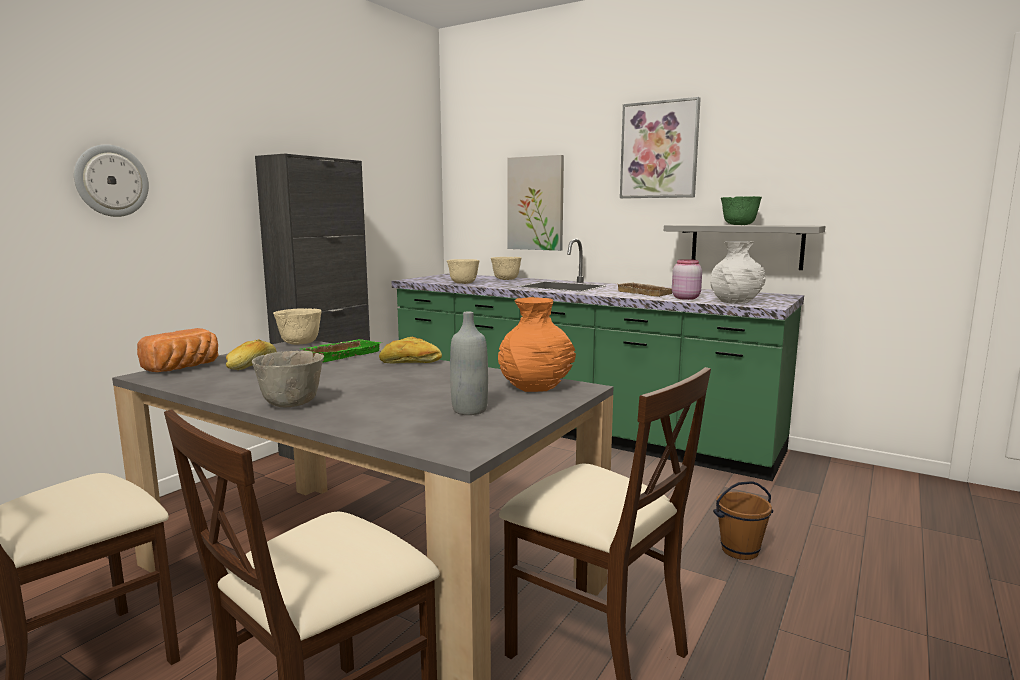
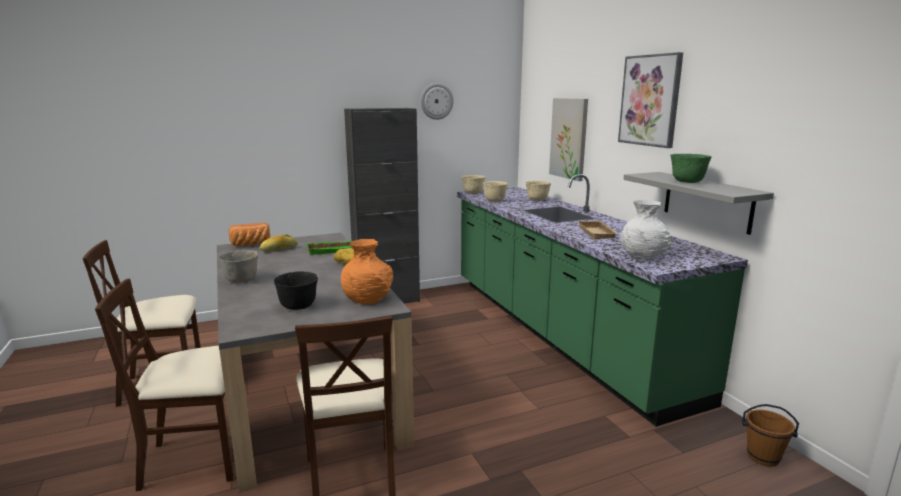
camera: 35 degrees right, 5 degrees up
wall clock [74,144,149,217] -> wall clock moved to [421,83,454,120]
beige bowl [273,308,322,345] -> beige bowl moved to [462,175,485,194]
grey bottle [450,311,488,415] -> black bowl [274,271,318,310]
pink jar [672,259,702,300] -> none
brown bucket [713,481,773,560] -> brown bucket moved to [742,404,799,467]

